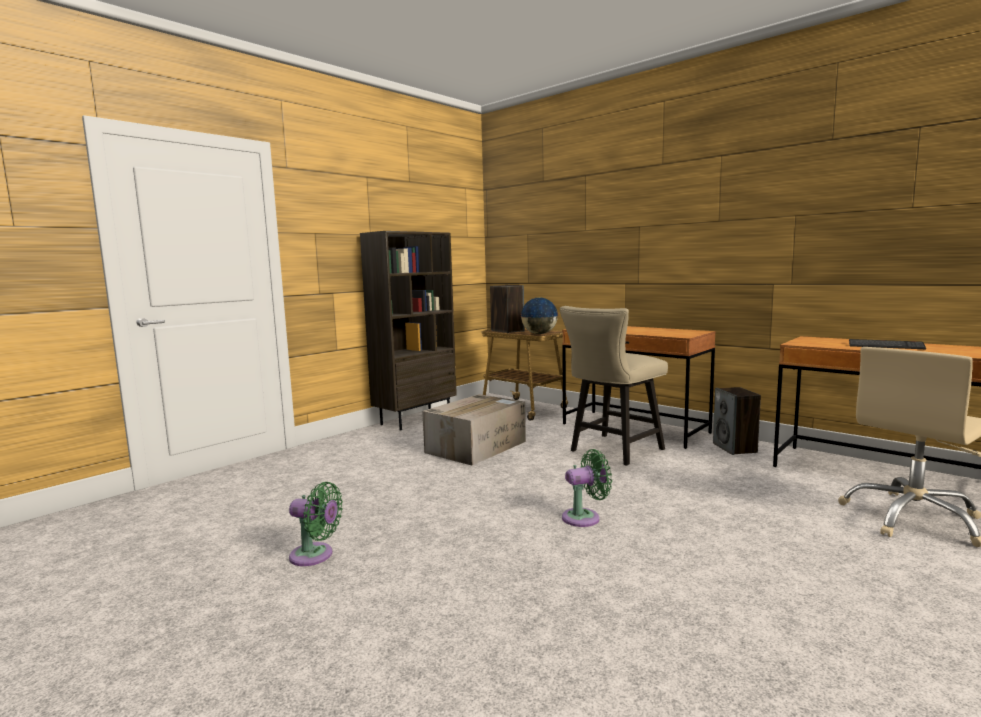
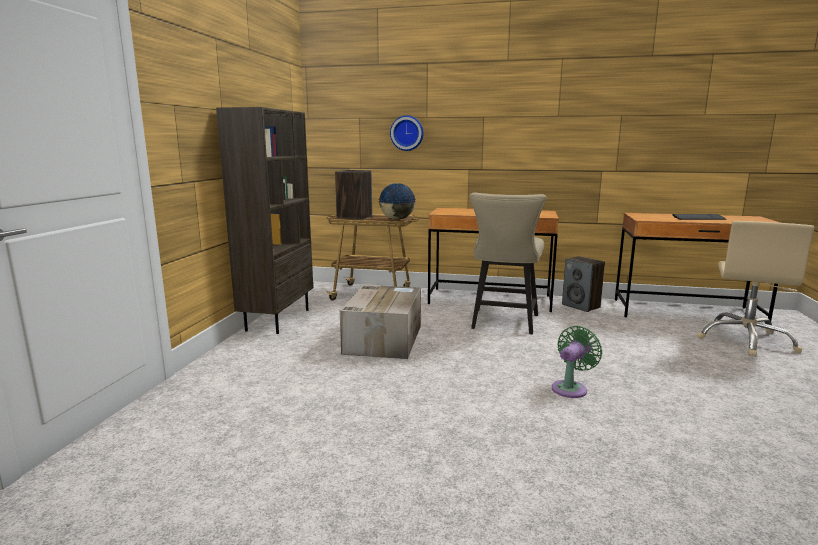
camera: 30 degrees left, 5 degrees up
green fan [289,482,343,566] -> none
none -> wall clock [390,115,424,151]

